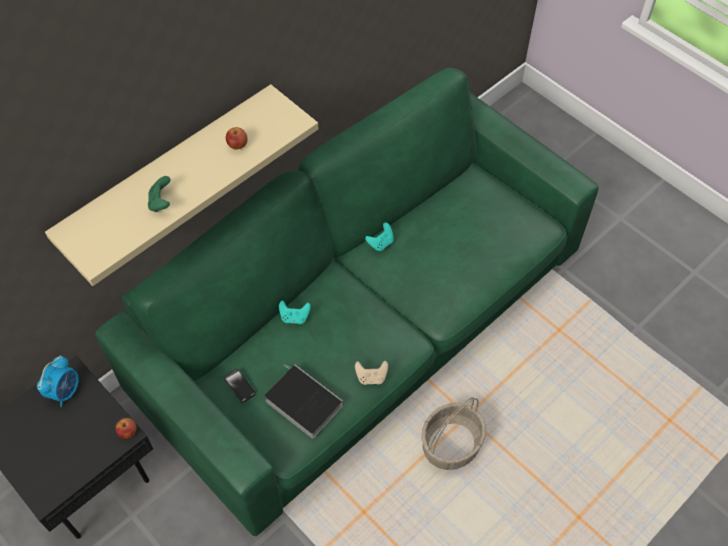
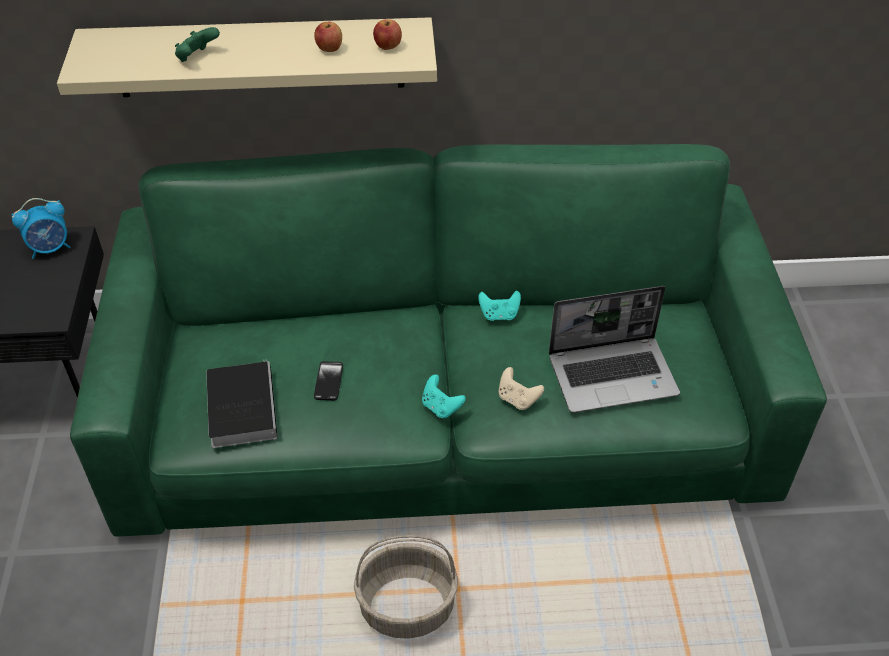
camera: 40 degrees right, 10 degrees down
apple [115,418,137,439] -> apple moved to [373,19,402,50]
phone [224,369,256,403] -> phone moved to [314,361,343,401]
turquoise game controller [279,300,311,324] -> turquoise game controller moved to [422,375,466,418]
beige game controller [355,361,388,385] -> beige game controller moved to [498,367,544,410]
none -> laptop [549,286,680,413]

